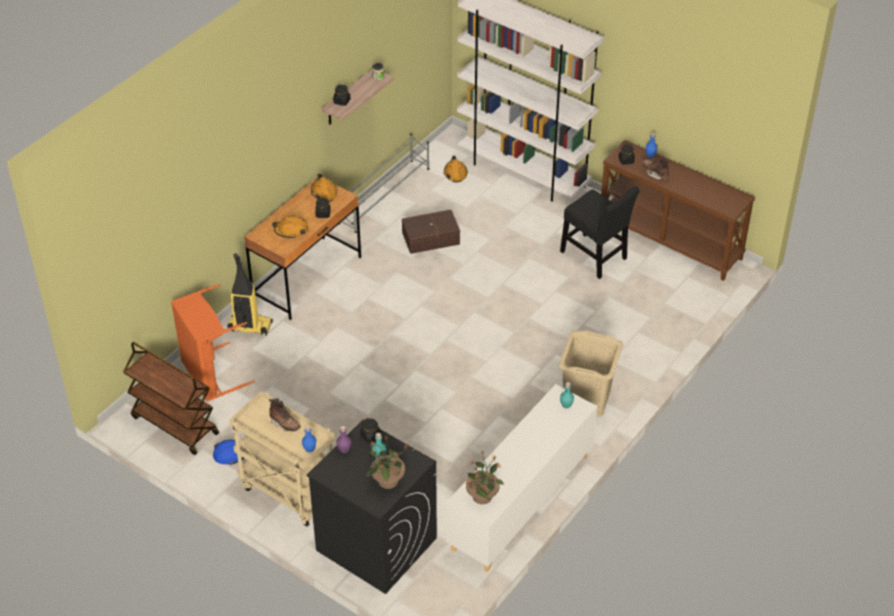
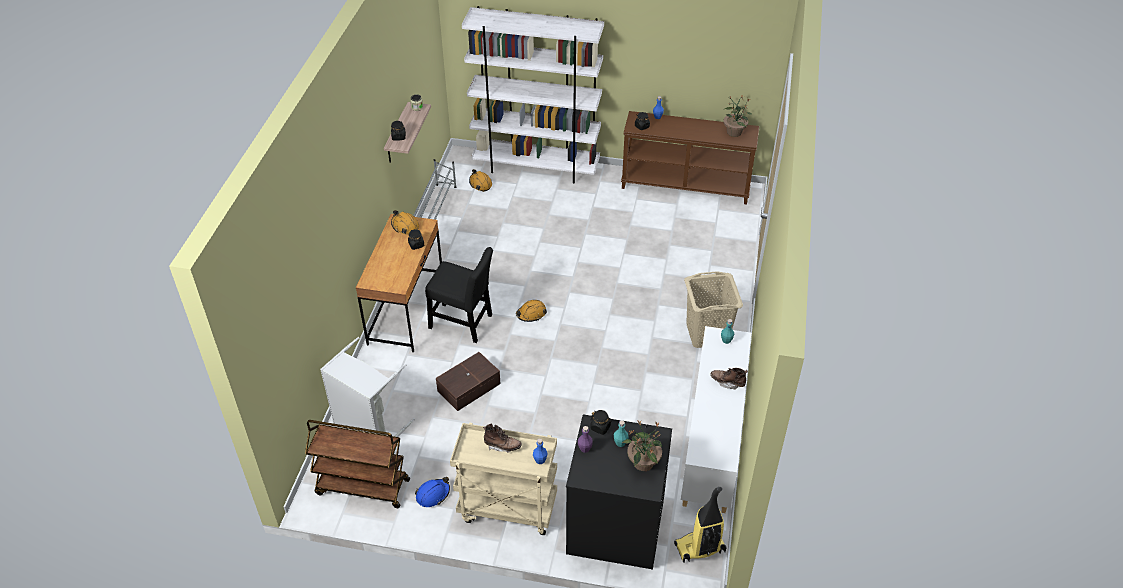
camera: 25 degrees left, 0 degrees up
orange laundry basket [171,283,255,402] -> grey laundry basket [320,337,415,437]
vacuum cleaner [227,253,273,336] -> vacuum cleaner moved to [674,487,726,563]
orange hard hat [272,216,308,239] -> orange hard hat moved to [516,300,547,322]
brown storage box [402,209,460,254] -> brown storage box moved to [436,352,500,411]
potted plant [466,450,504,504] -> potted plant moved to [723,96,752,137]
black chair [560,186,639,279] -> black chair moved to [425,247,493,343]
brown boot [642,158,670,180] -> brown boot moved to [710,368,748,390]

